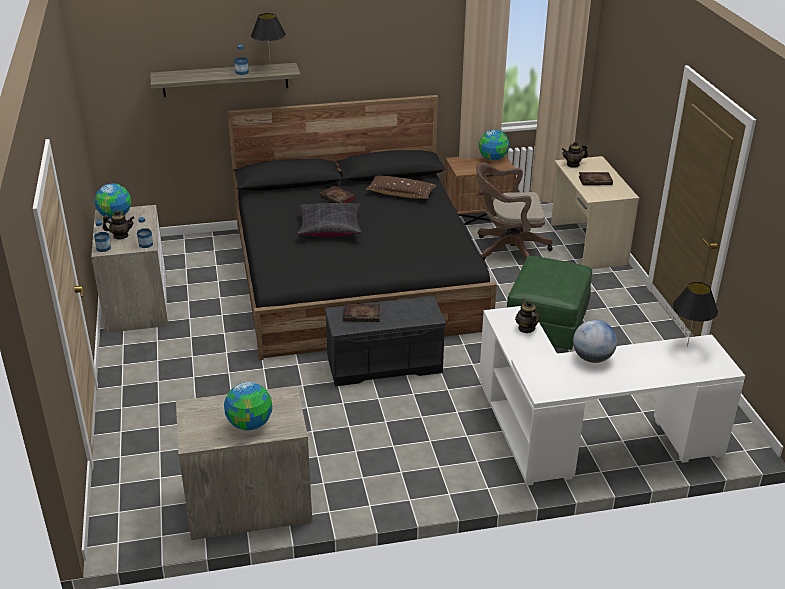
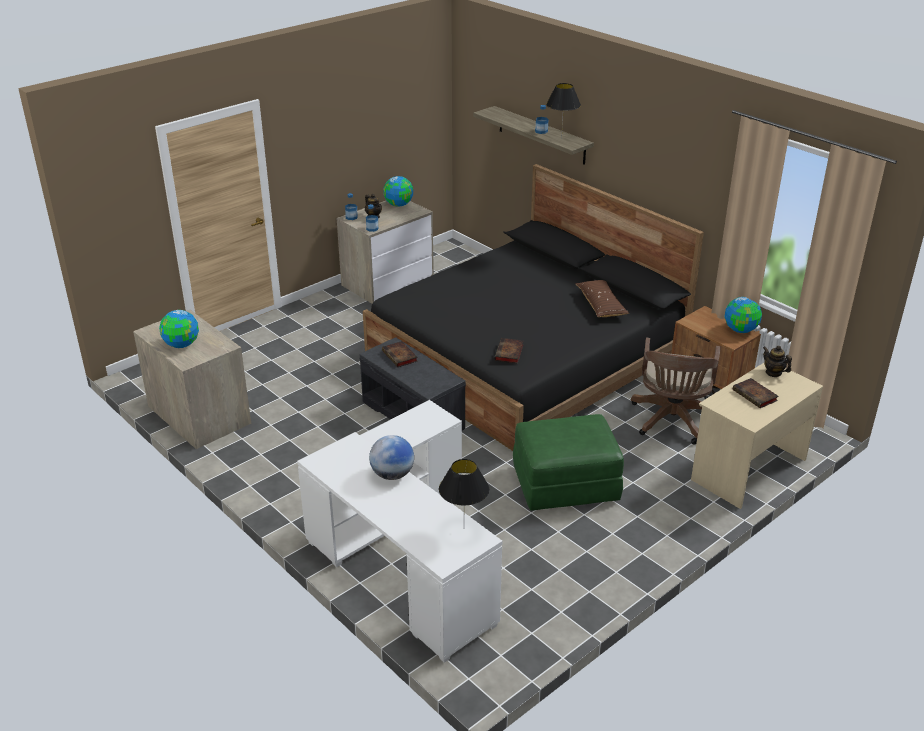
camera: 60 degrees right, 0 degrees up
black pillow [297,203,362,237] -> none
book [320,185,356,203] -> book moved to [495,338,523,364]
brown office chair [476,162,553,261] -> brown office chair turned 135 degrees counterclockwise [631,338,721,445]
teapot [515,299,540,333] -> none

